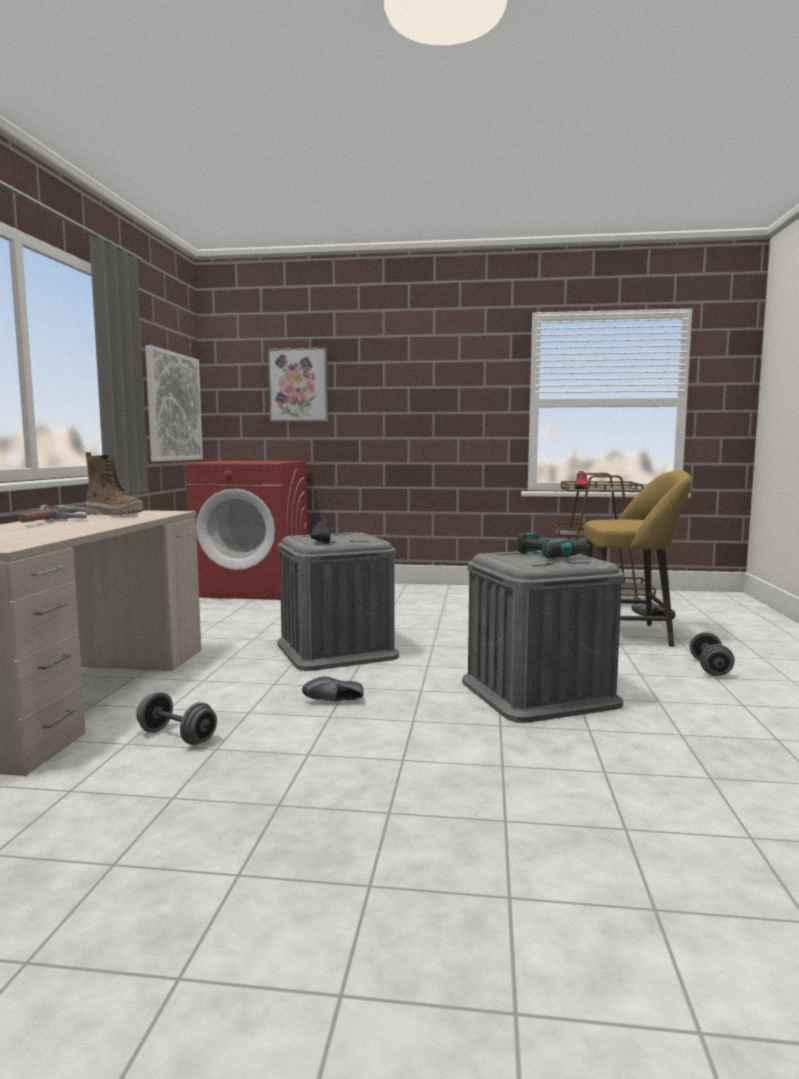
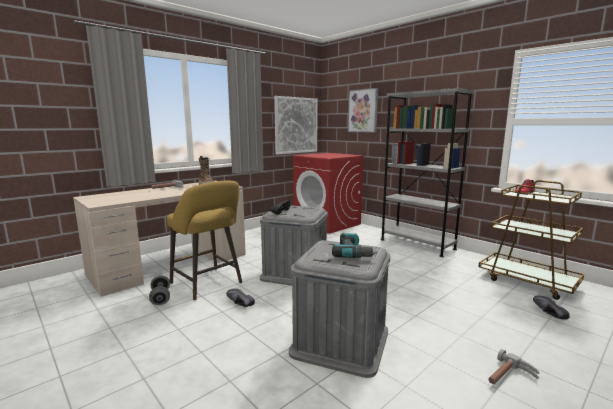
camera: 40 degrees right, 5 degrees up
yellow stool [584,470,691,647] -> yellow stool moved to [167,181,242,300]
grey dumbbell [690,632,735,676] -> hammer [489,349,539,384]
none -> grey bookcase [381,88,474,257]

